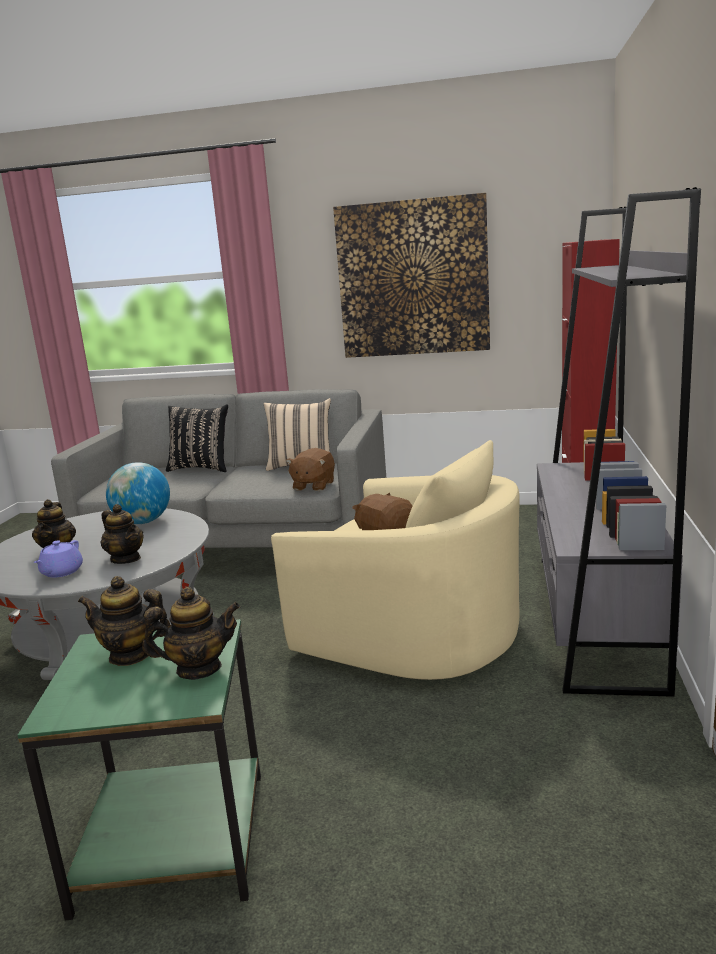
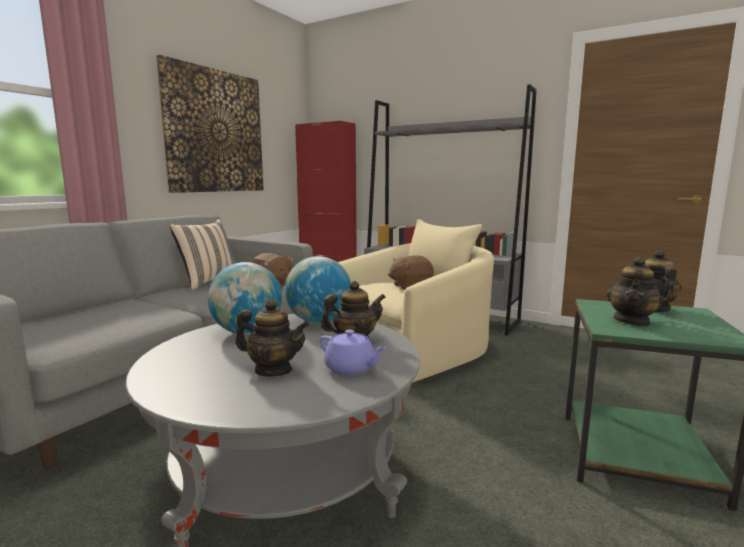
camera: 70 degrees left, 5 degrees down
black pillow [166,404,228,472] -> none
none -> globe [285,256,351,323]

